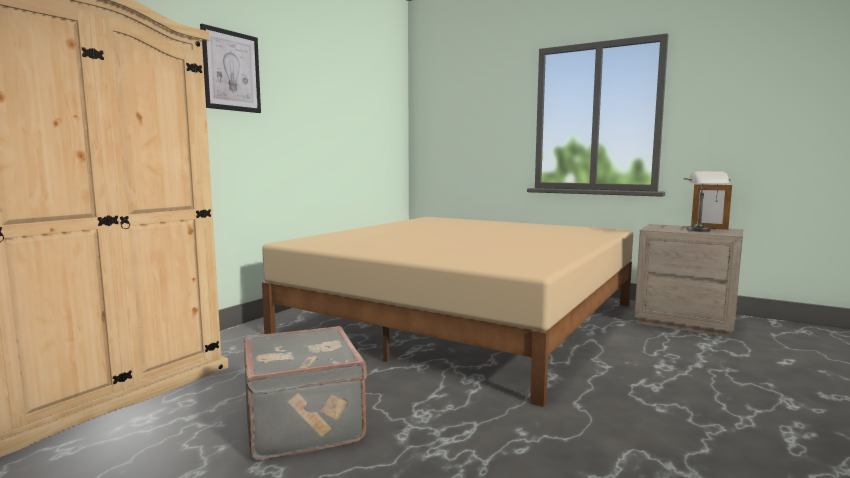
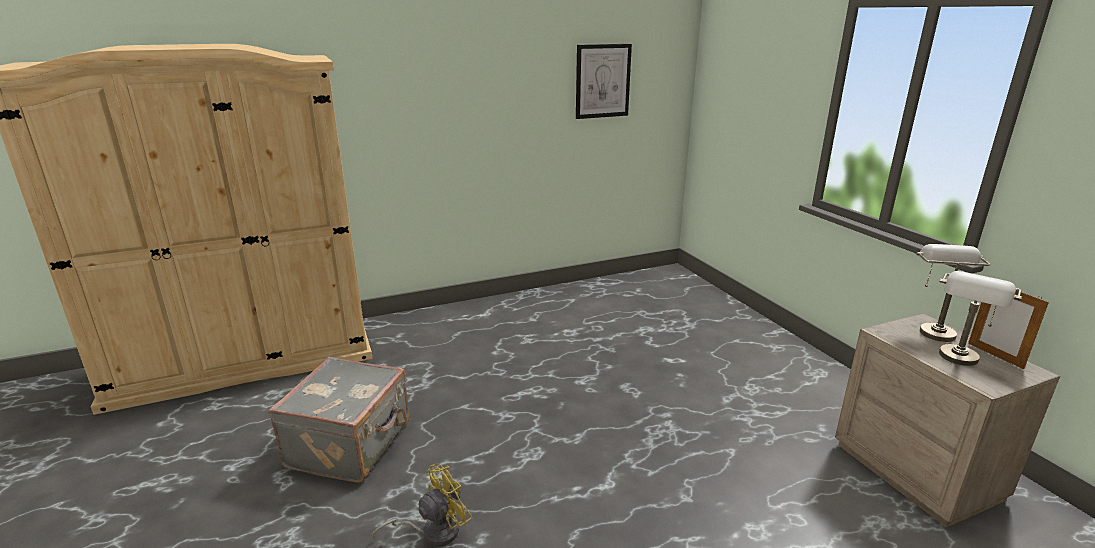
camera: 35 degrees right, 15 degrees up
picture [200,24,261,113] -> picture moved to [576,44,632,119]
beige bed [262,217,633,407] -> none
none -> yellow fan [372,464,472,546]
none -> grey table lamp [916,244,990,342]

